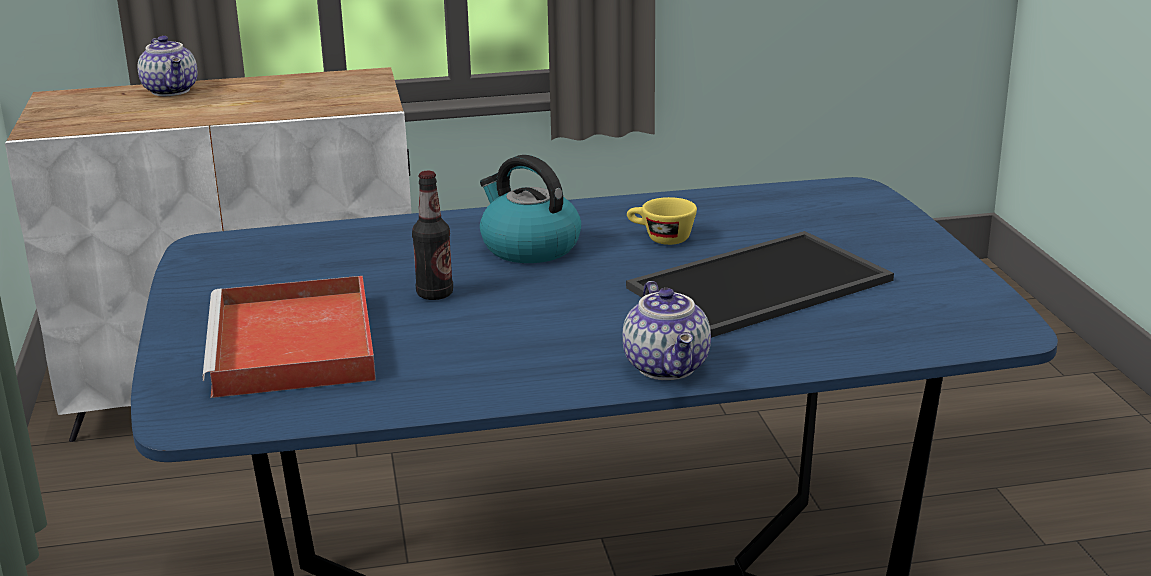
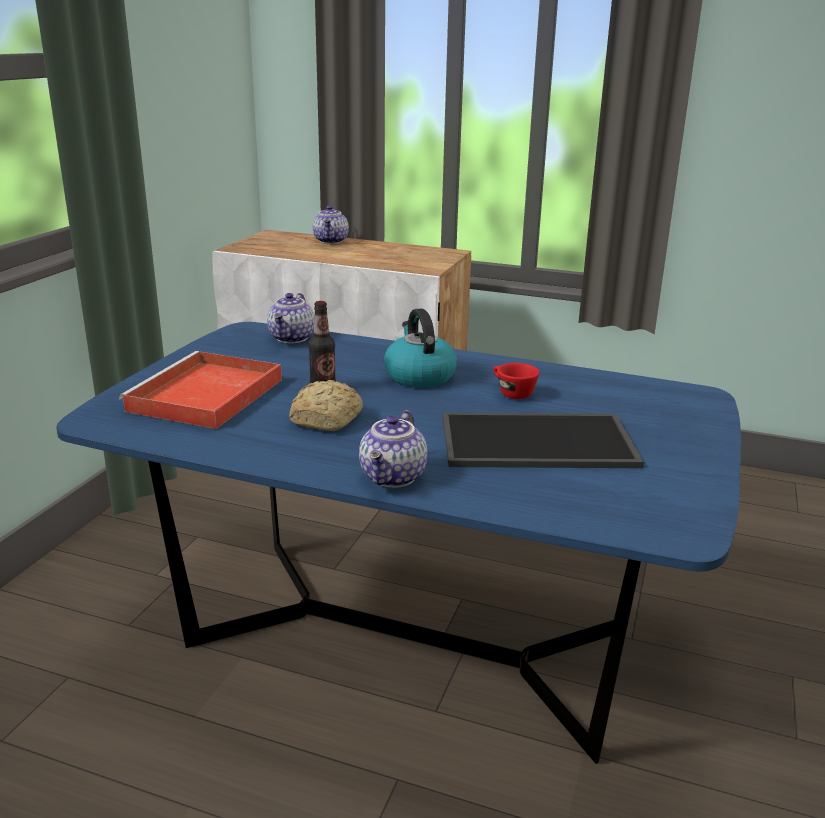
camera: 30 degrees right, 0 degrees up
yellow cup [627,197,697,245] -> red cup [493,363,539,399]
none -> teapot [267,293,314,343]
none -> bread [289,380,363,431]

